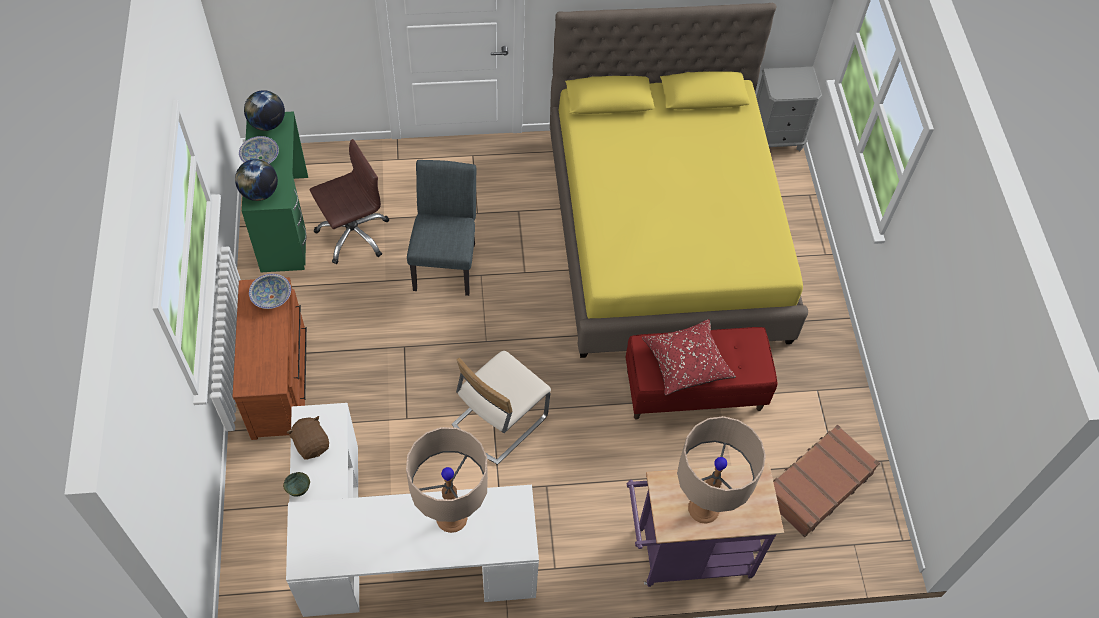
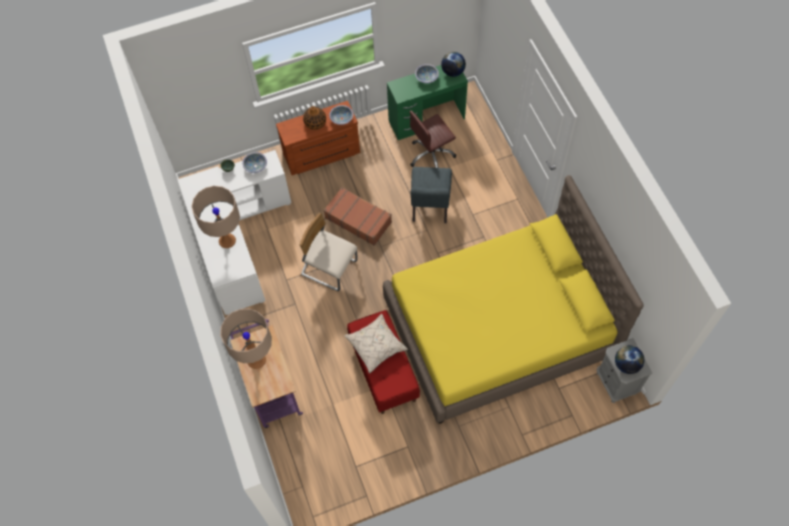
camera: 80 degrees right, 5 degrees up
globe [235,159,278,201] -> globe moved to [615,345,644,374]
brown plush toy [286,416,329,460] -> bowl [242,152,267,173]
brown office chair [310,139,389,264] -> brown office chair turned 105 degrees clockwise [409,111,456,168]
grey chair [407,160,476,296] -> grey chair turned 105 degrees clockwise [410,167,452,223]
red pillow [642,319,736,395] -> beige pillow [344,314,408,374]
brown suitcase [773,425,880,537] -> brown suitcase moved to [323,187,392,246]
none -> vase [303,106,326,130]

